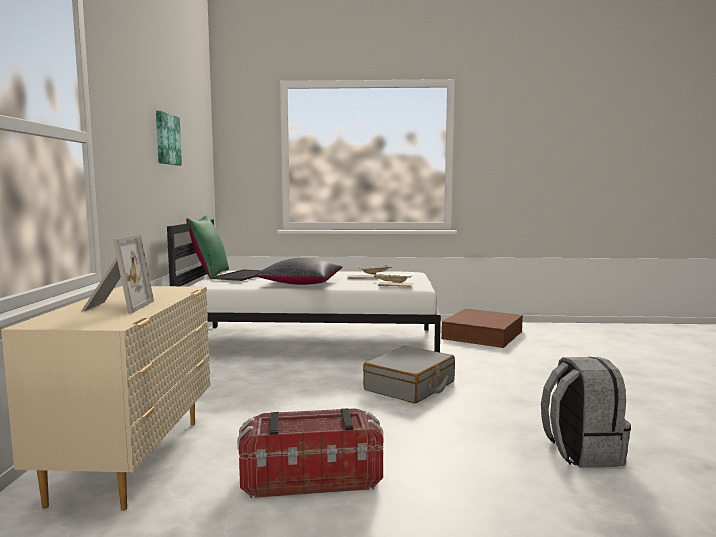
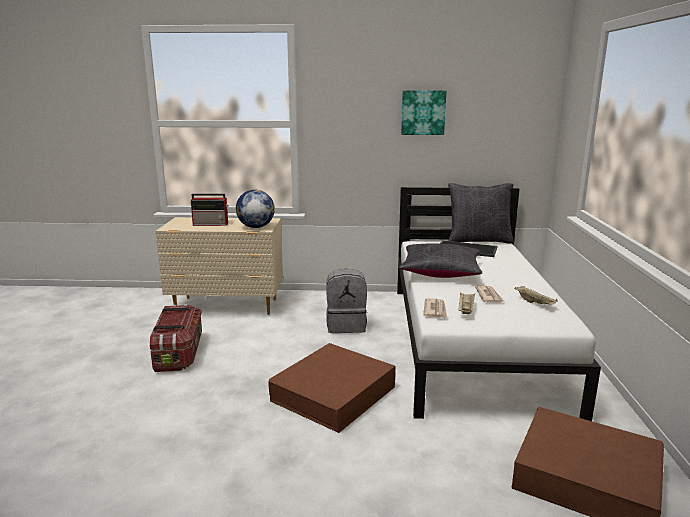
camera: 90 degrees right, 10 degrees up
picture frame [81,234,154,313] -> radio [191,194,228,226]
green pillow [186,215,229,279] -> black pillow [448,183,514,244]
grey suitcase [363,346,455,404] -> brown storage box [268,343,396,433]
grey backpack [541,357,631,468] -> grey backpack moved to [326,269,367,333]
none -> globe [236,190,275,228]

